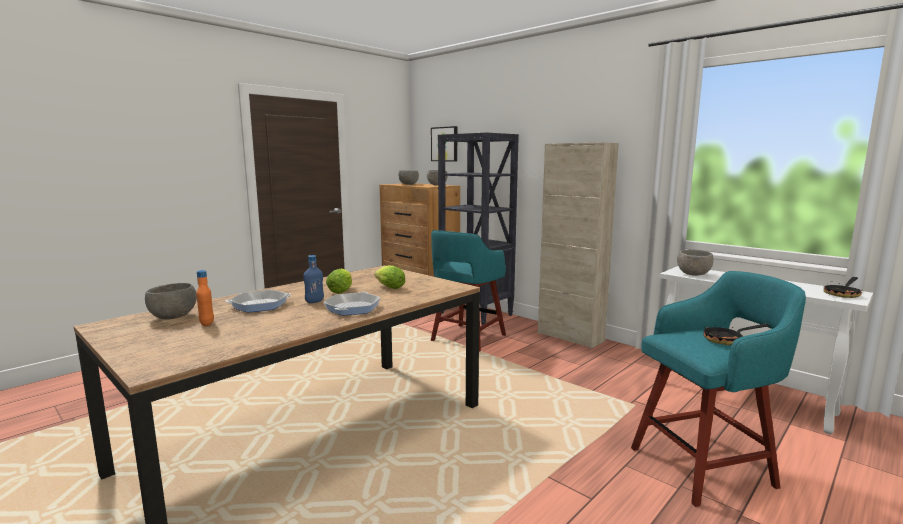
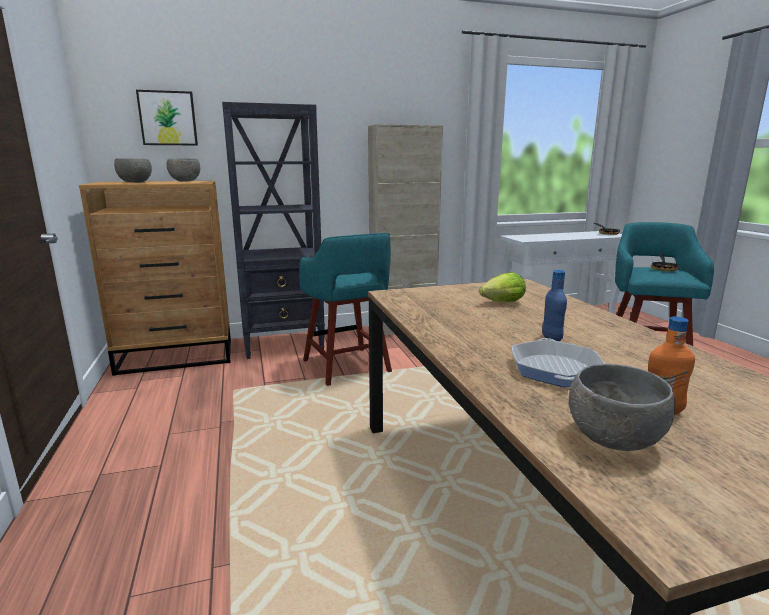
camera: 60 degrees left, 5 degrees up
frying pan [323,292,381,316] -> none
lettuce [326,269,352,294] -> none
grey bowl [677,250,714,276] -> none

